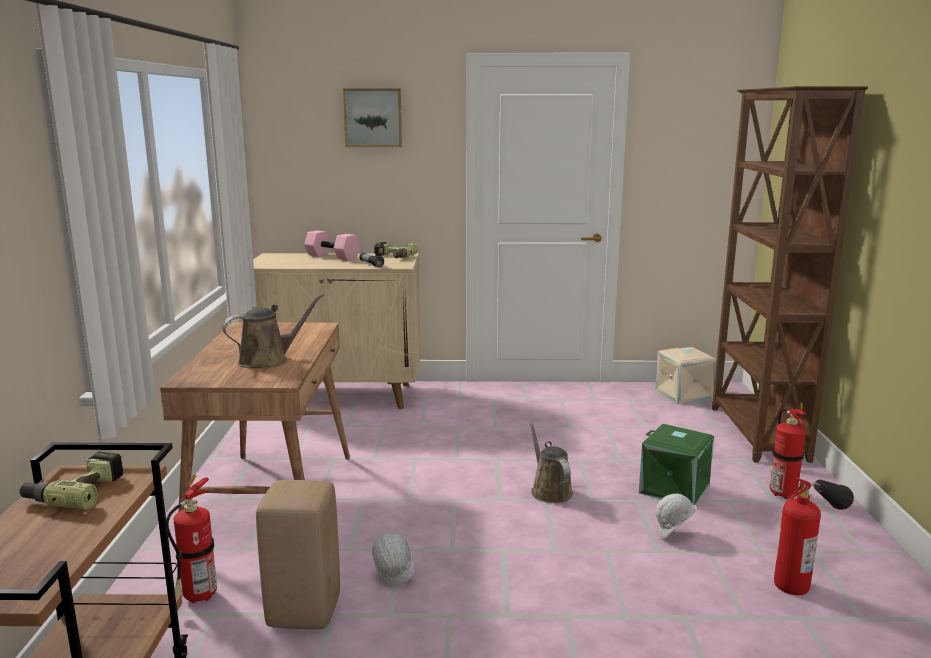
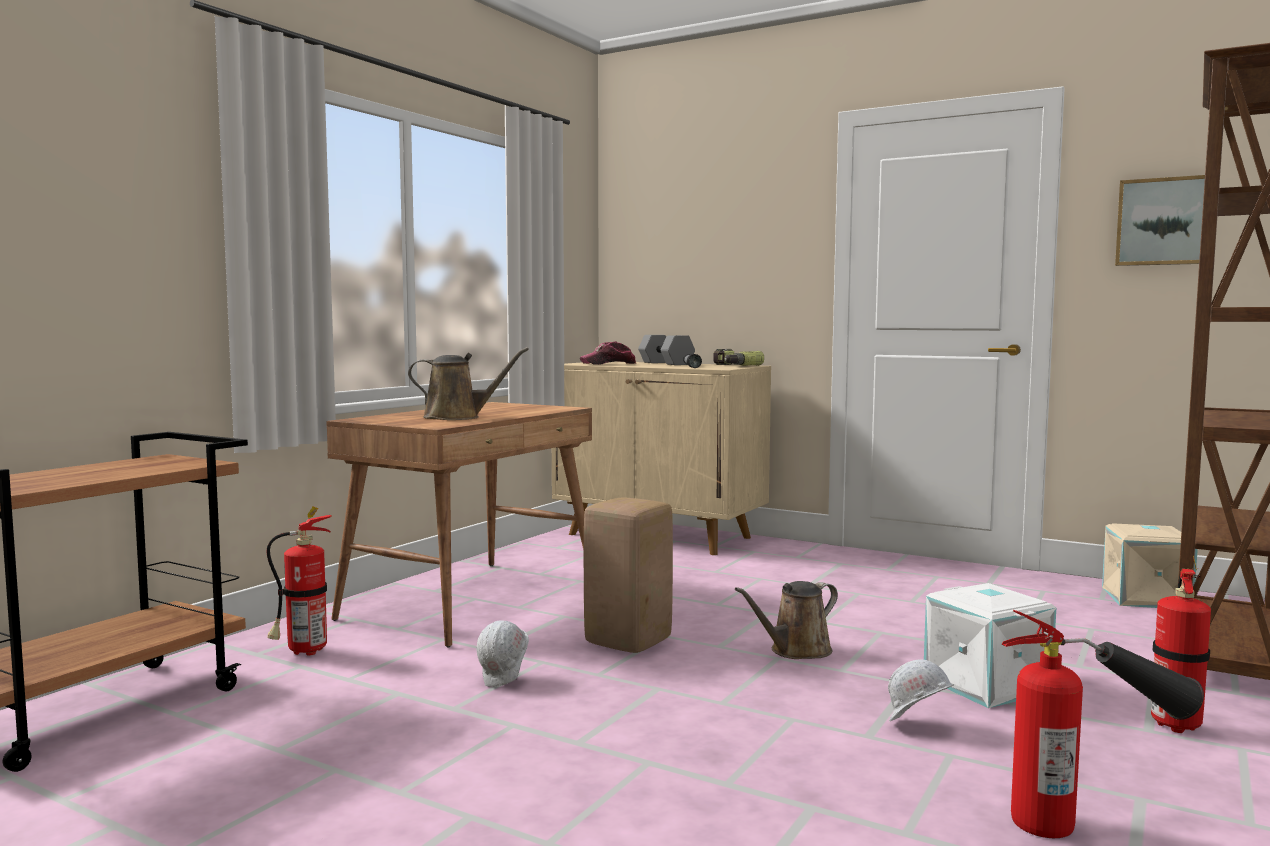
camera: 30 degrees right, 10 degrees down
power drill [20,451,123,510] -> none
beige stool [256,480,340,629] -> beige stool moved to [584,497,673,653]
pink dumbbell [304,230,360,261] -> grey dumbbell [638,335,695,365]
picture [343,89,402,147] -> picture moved to [1115,175,1205,266]
brown watering can [529,421,573,503] -> brown watering can turned 135 degrees counterclockwise [735,581,838,659]
green storage box [639,424,714,505] -> white storage box [924,583,1056,708]
none -> cap [580,341,636,365]

